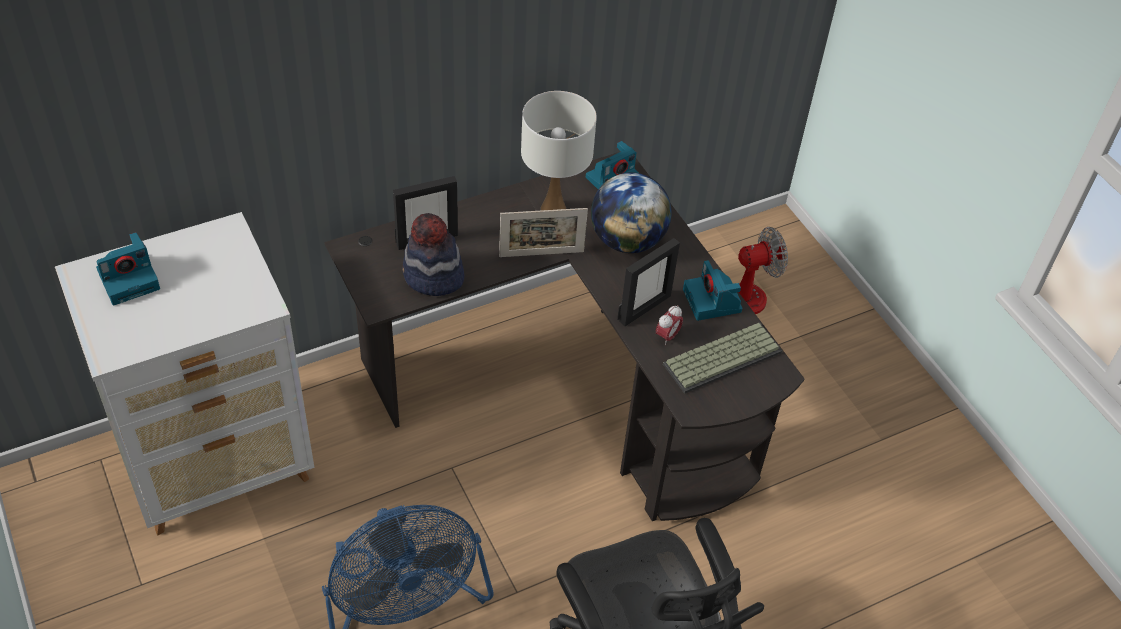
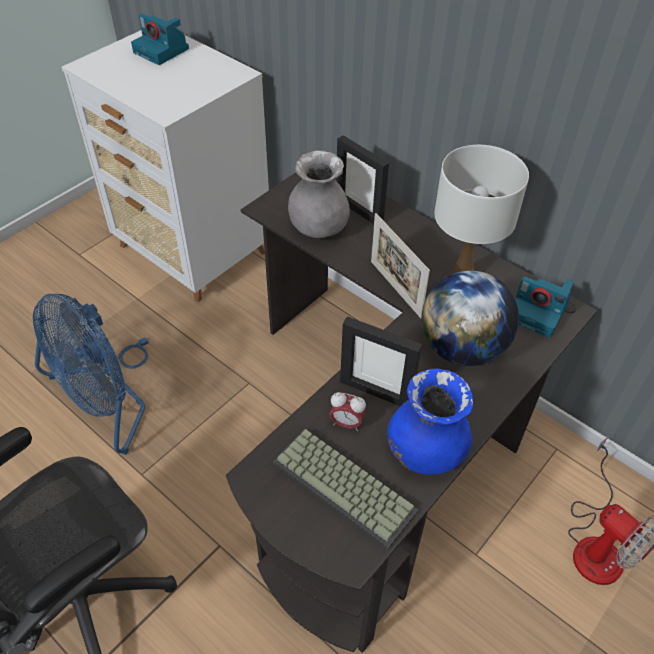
camera: 70 degrees right, 0 degrees up
hat [402,213,464,296] -> grey vase [288,150,350,238]
camera [683,260,742,321] -> blue vase [387,368,473,475]

